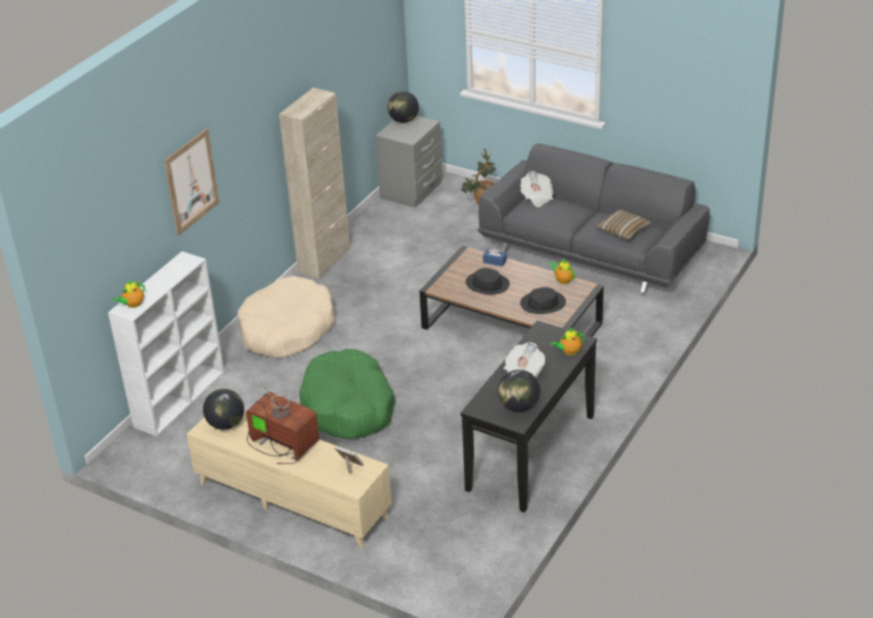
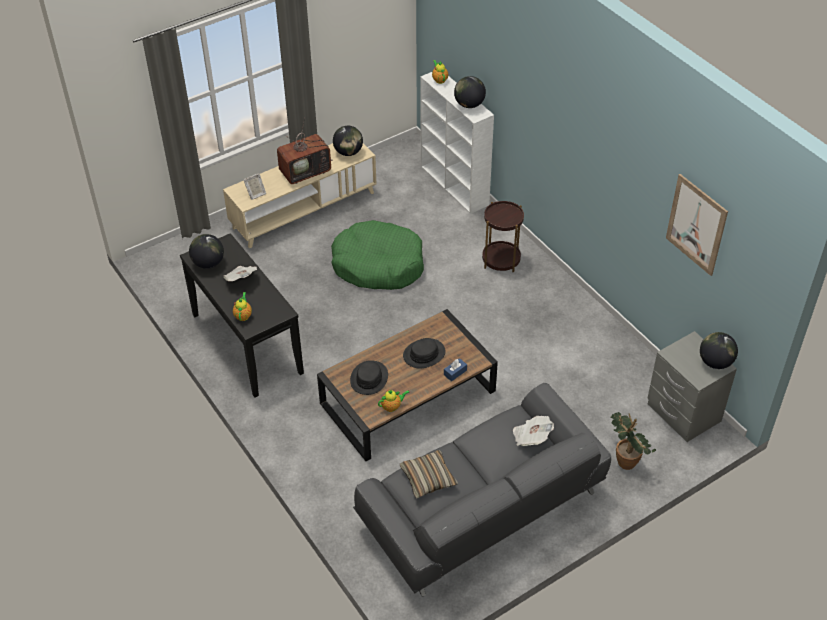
camera: 115 degrees right, 10 degrees up
picture [164,129,219,236] -> picture moved to [666,174,728,276]
beige dog bed [237,276,335,358] -> brown side table [482,201,524,272]
beige cabinet [279,88,350,279] -> none
none -> globe [454,76,486,108]

